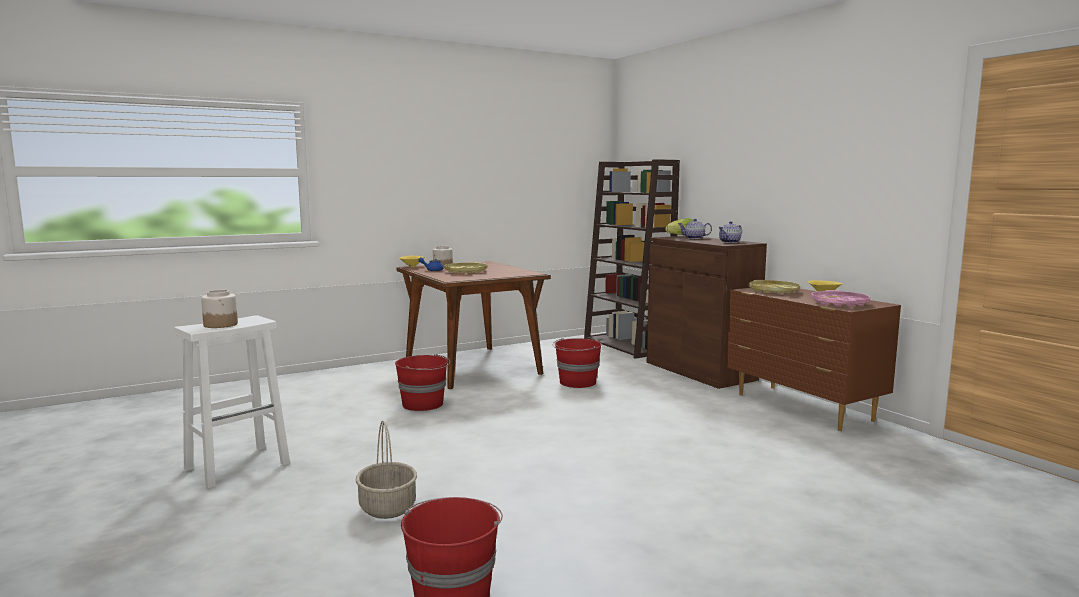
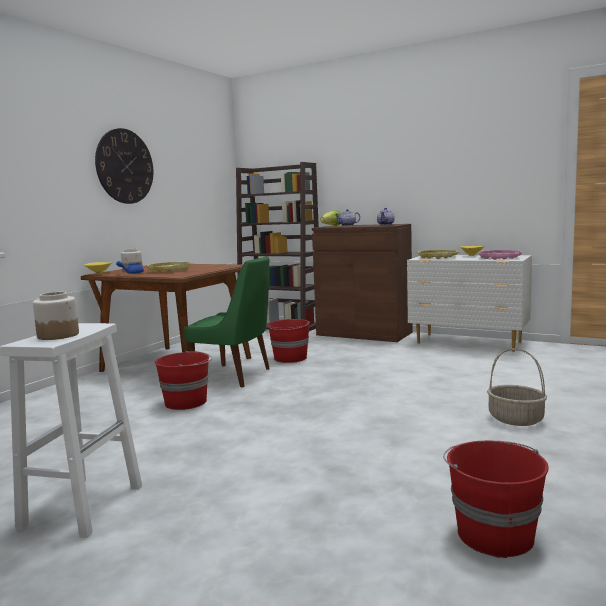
camera: 30 degrees left, 0 degrees up
basket [356,421,417,519] -> basket moved to [487,348,547,426]
brown dresser [727,288,901,431] -> white dresser [407,255,532,352]
none -> wall clock [95,128,153,204]
none -> green chair [183,256,270,387]

